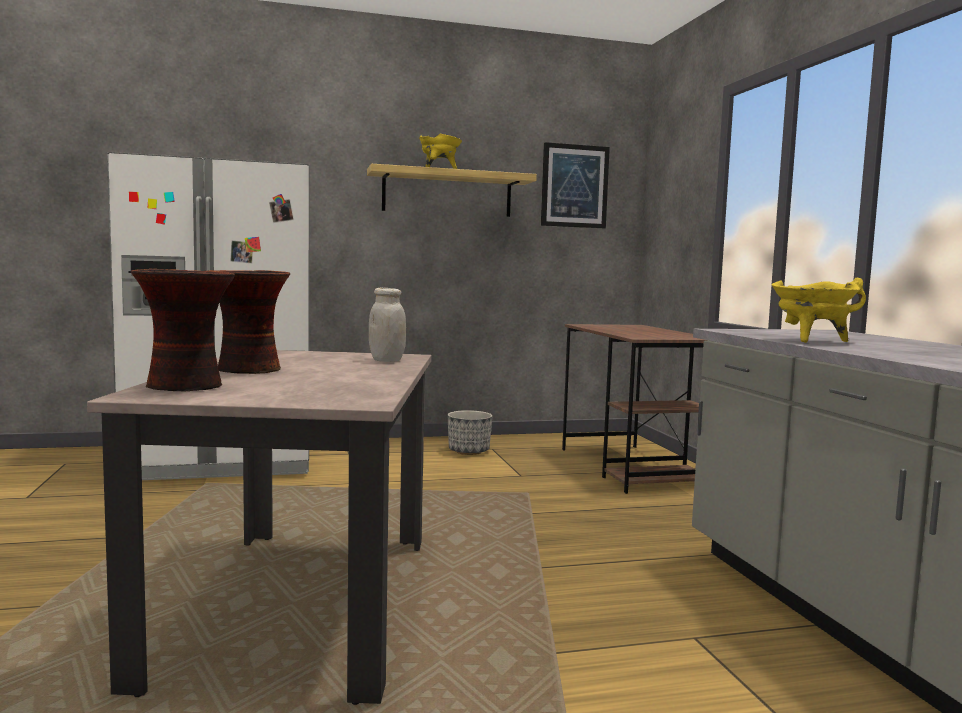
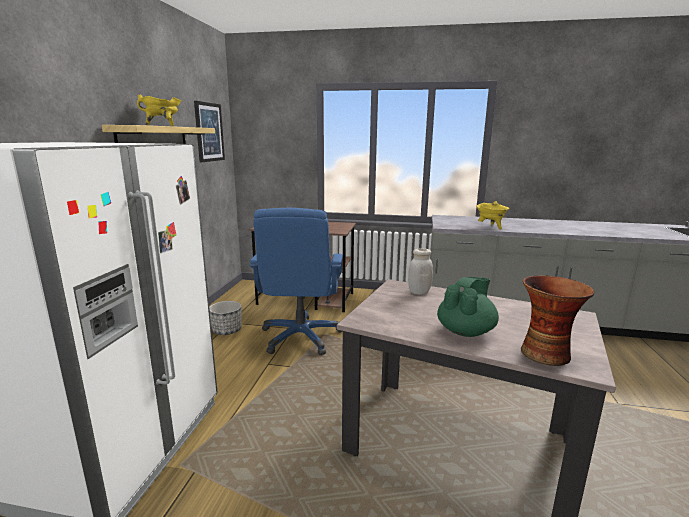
camera: 65 degrees left, 10 degrees up
vase [207,270,290,374] -> green teapot [437,277,499,337]
none -> blue office chair [249,208,343,355]

